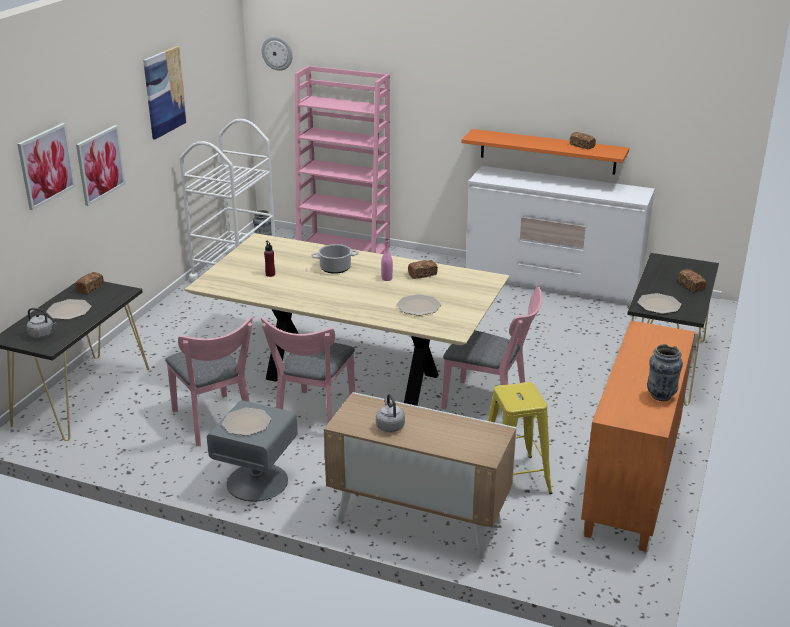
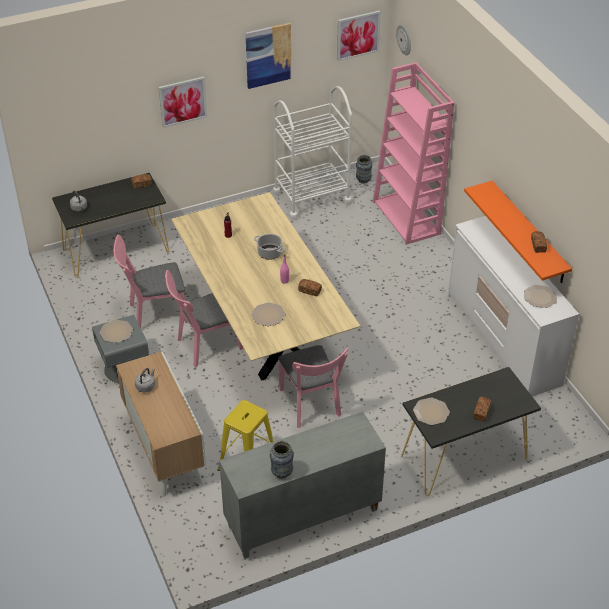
camera: 45 degrees right, 15 degrees up
picture [18,123,76,210] -> picture moved to [337,10,381,61]
plate [46,299,91,320] -> plate moved to [524,285,557,308]
pink chair [165,317,253,446] -> pink chair turned 60 degrees clockwise [114,235,188,328]
orange cabinet [581,320,695,552] -> grey cabinet [219,412,386,559]

